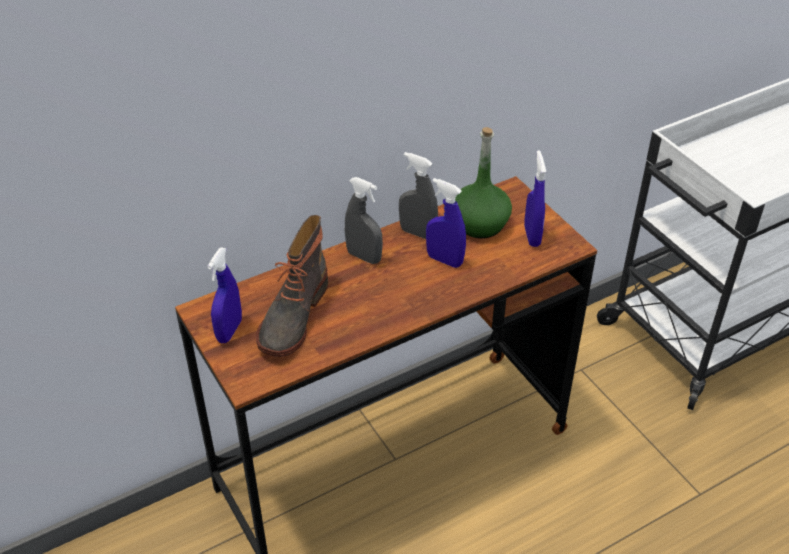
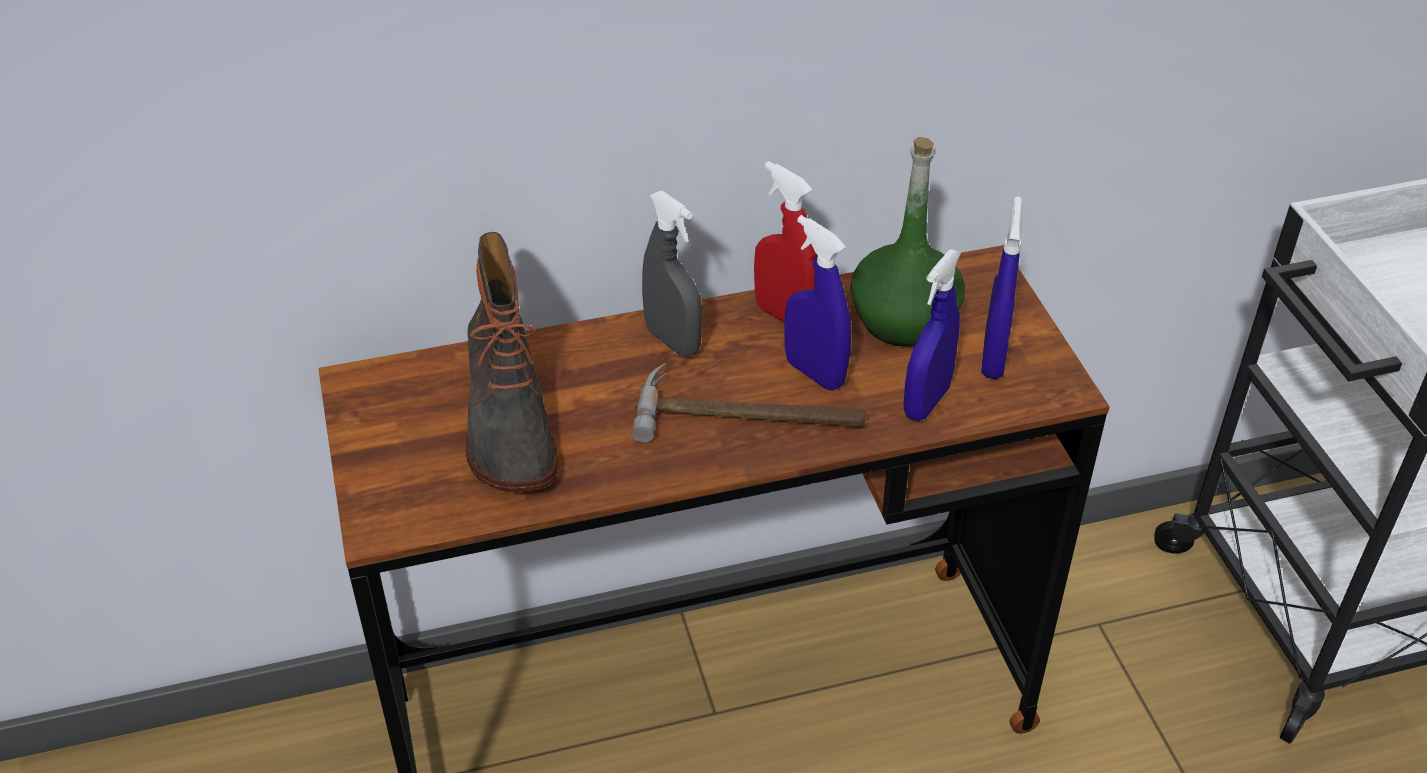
camera: 15 degrees right, 0 degrees up
blue spray bottle [207,247,242,343] -> blue spray bottle moved to [903,249,961,421]
boot [256,215,328,357] -> boot turned 45 degrees counterclockwise [466,232,558,492]
grey spray bottle [399,152,438,239] -> red spray bottle [754,161,818,322]
none -> hammer [632,363,866,442]

